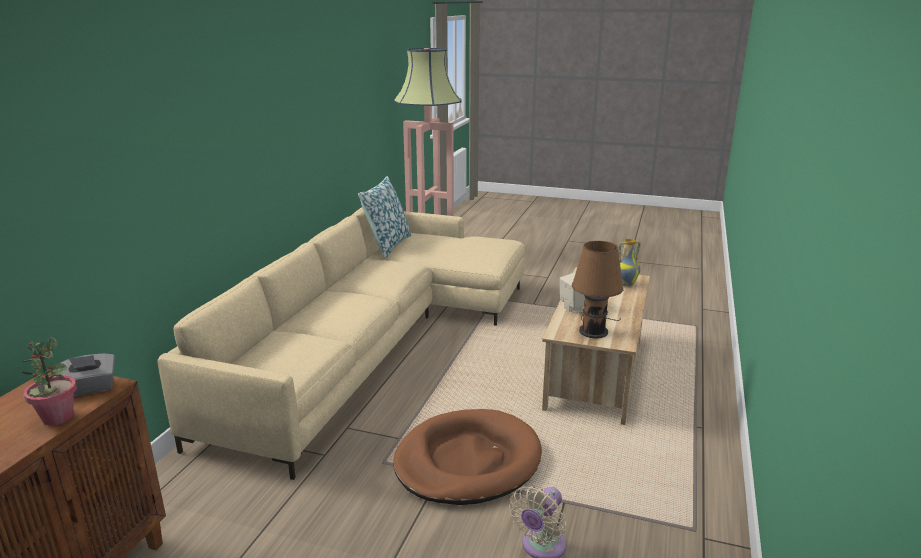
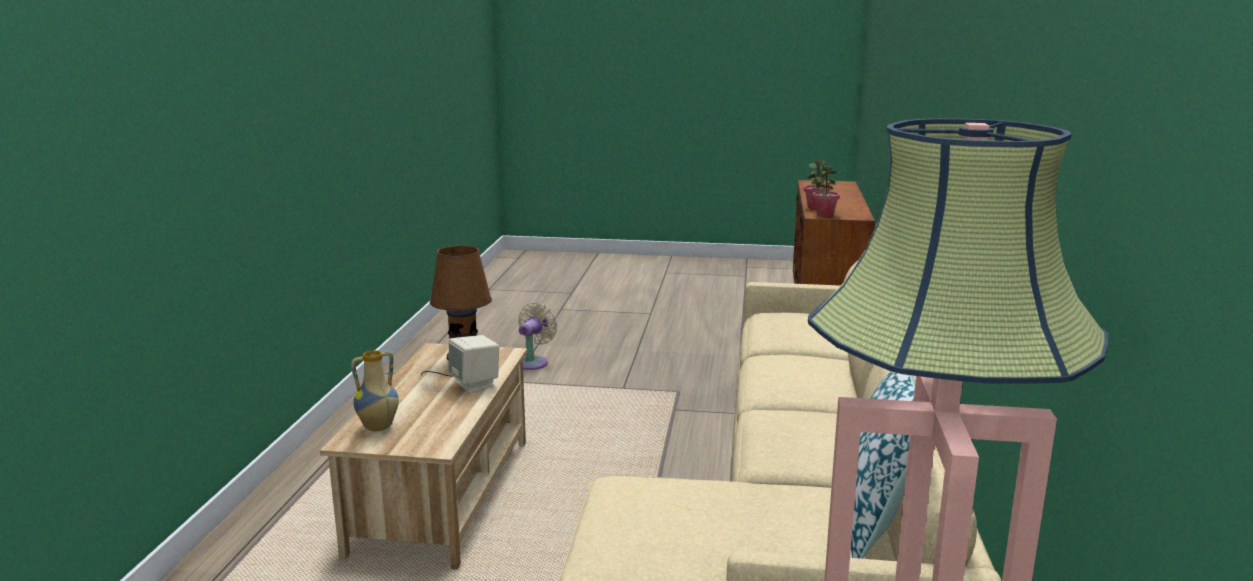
camera: 170 degrees right, 5 degrees down
grey tissue box [60,353,115,397] -> potted plant [813,163,840,217]
brown dog bed [394,409,542,505] -> none

